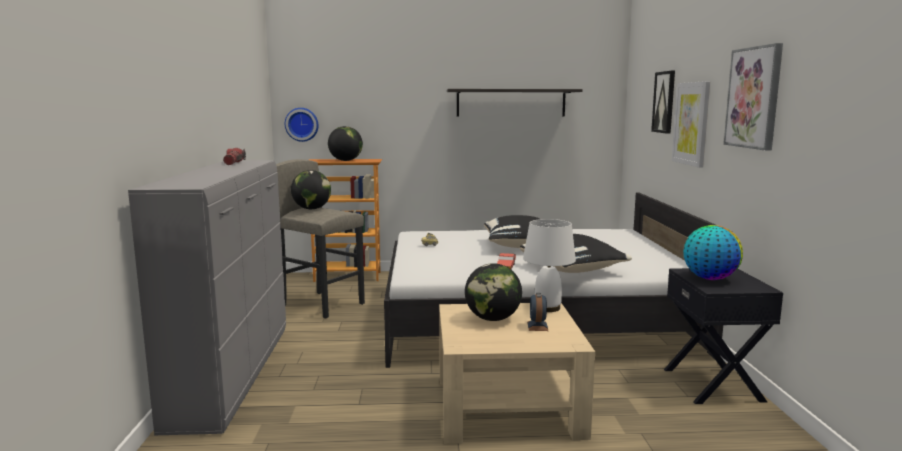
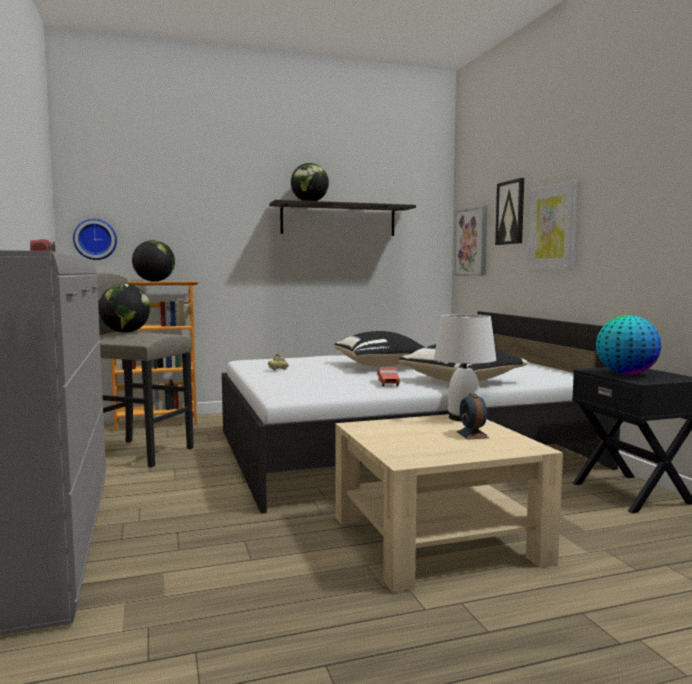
camera: 15 degrees left, 5 degrees down
globe [465,263,522,321] -> globe moved to [291,163,329,201]
picture [724,43,783,151] -> picture moved to [455,206,487,276]

